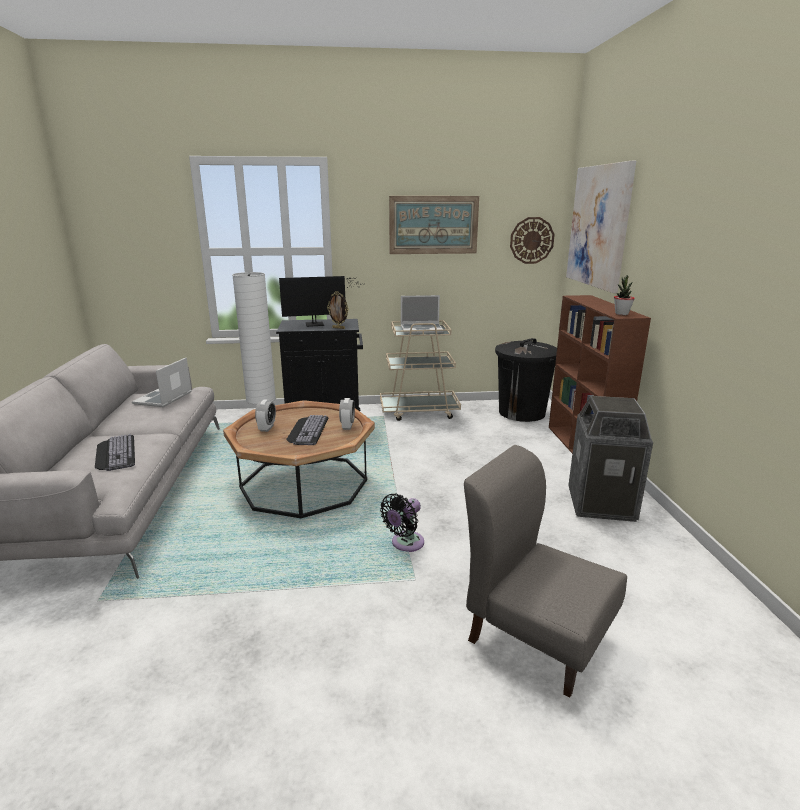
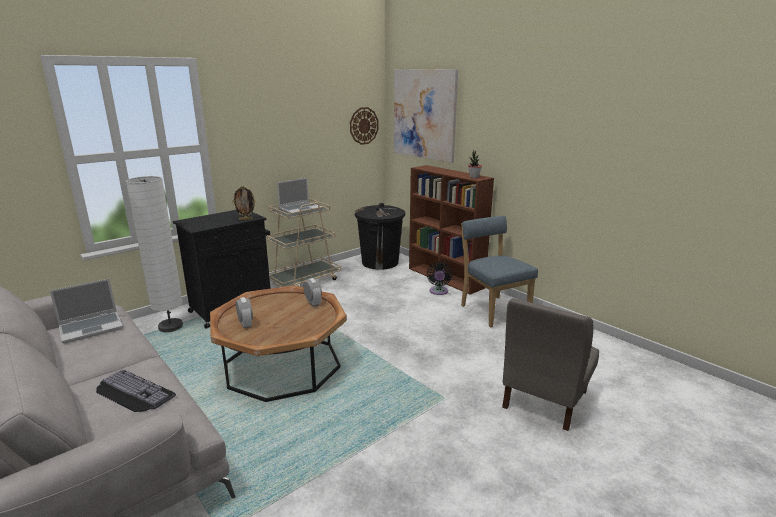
camera: 35 degrees left, 0 degrees up
laptop [132,358,192,407] -> laptop turned 105 degrees counterclockwise [50,279,123,344]
monitor [279,276,362,327] -> none
keyboard [286,415,329,445] -> none
black fan [380,493,424,552] -> black fan moved to [427,262,453,295]
picture [389,196,479,254] -> none
grey chair [464,445,627,698] -> grey chair turned 60 degrees counterclockwise [502,298,599,431]
trash can [568,396,653,522] -> blue chair [461,216,538,328]

